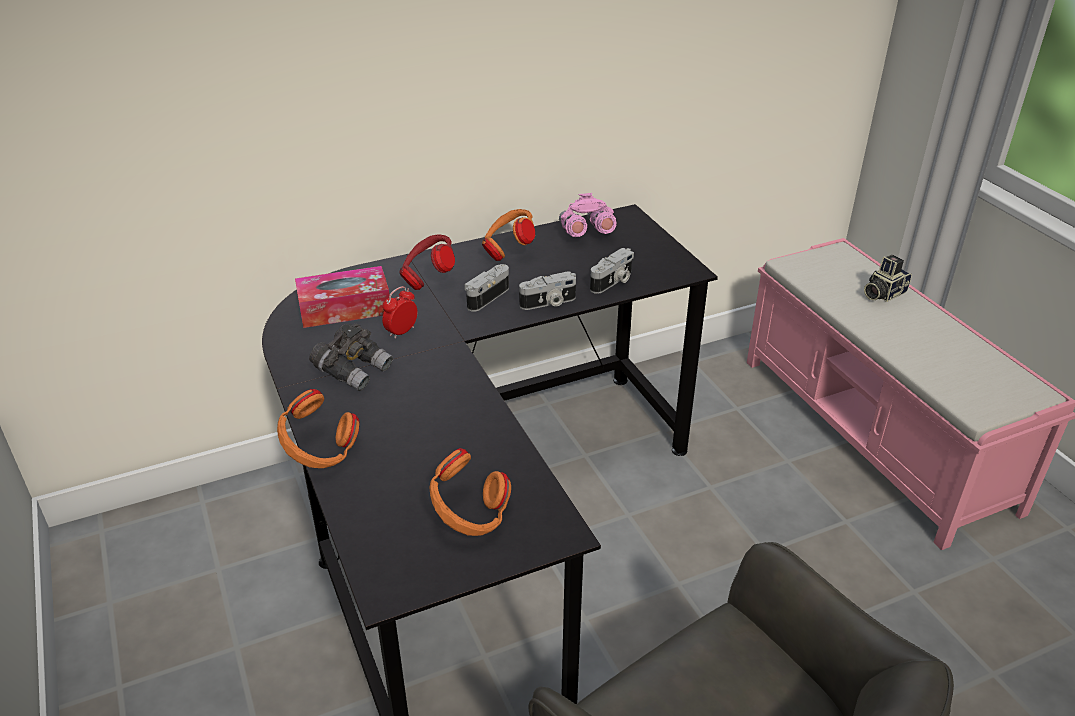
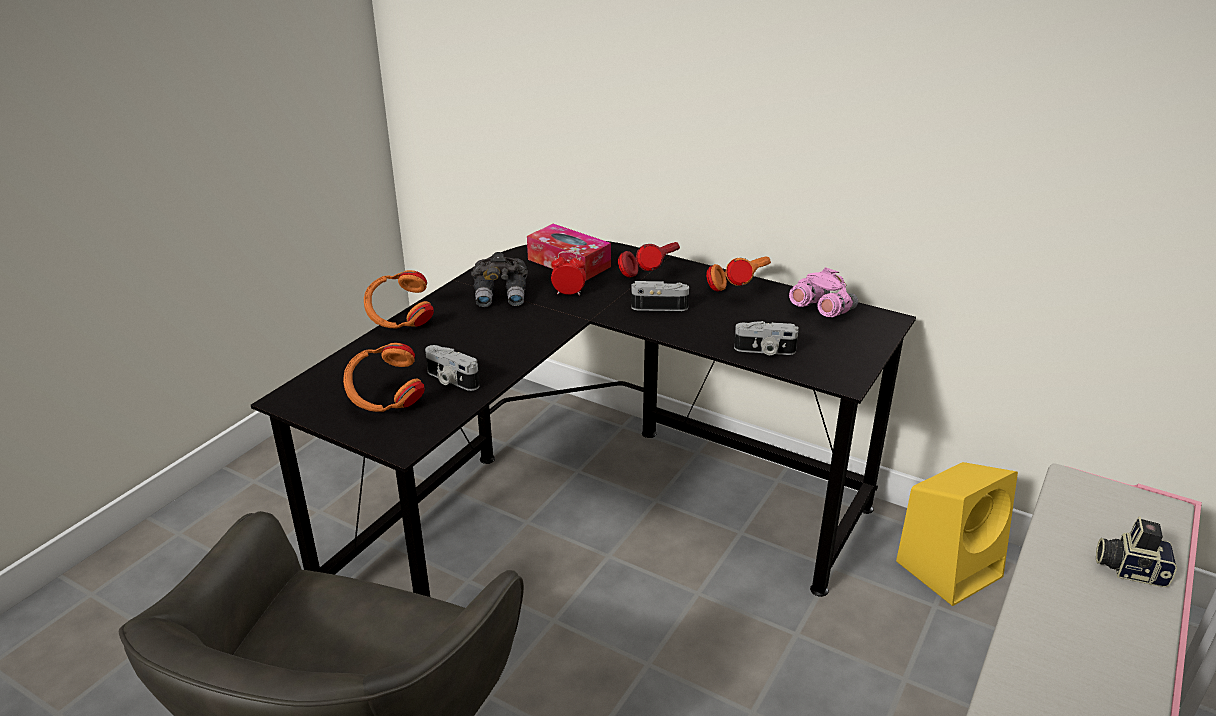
camera: 55 degrees right, 5 degrees down
camera [519,272,576,310] -> camera moved to [425,345,479,391]
none -> yellow speaker [896,462,1018,606]

